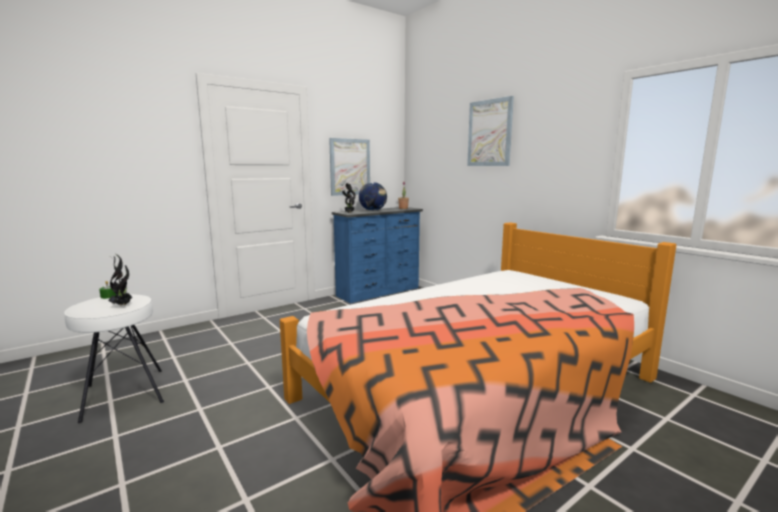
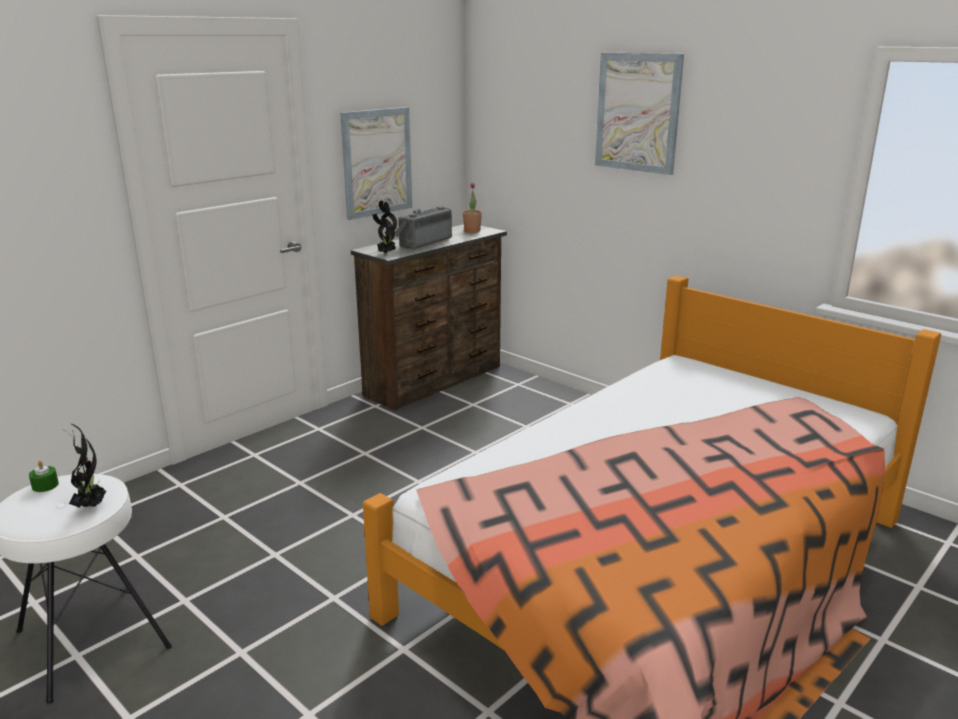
camera: 10 degrees left, 10 degrees up
blue dresser [332,207,423,303] -> brown dresser [351,224,507,411]
globe [359,182,387,211] -> radio [395,206,452,249]

